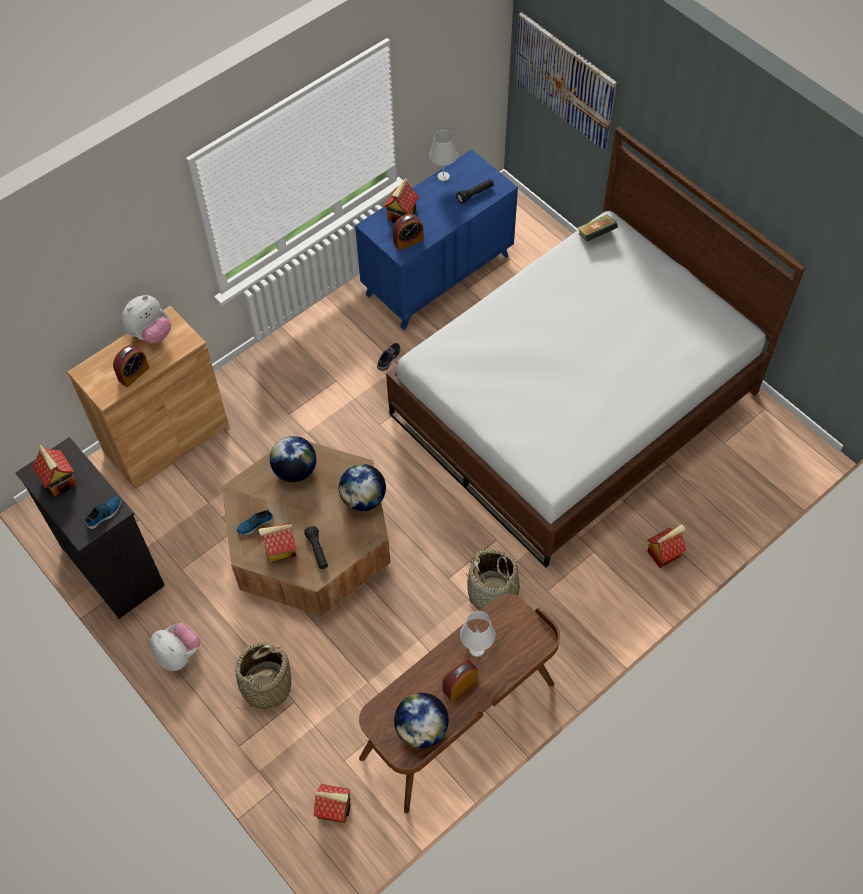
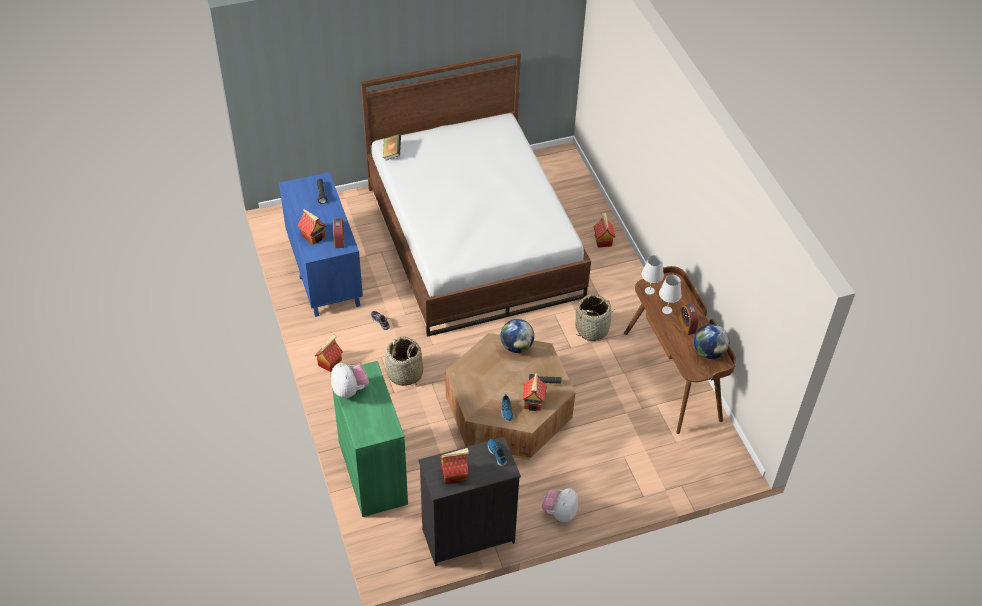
camera: 70 degrees left, 10 degrees down
brown cabinet [67,306,229,489] -> green cabinet [330,361,408,517]
alarm clock [113,345,150,387] -> none
plush toy [150,623,200,671] -> plush toy turned 45 degrees counterclockwise [542,488,578,522]
basket [235,642,291,709] -> basket moved to [385,337,423,386]
globe [270,436,316,482] -> none
toy house [313,784,351,823] -> toy house moved to [315,335,343,372]
white table lamp [430,130,458,181] -> white table lamp moved to [641,255,664,295]
picture [514,12,617,150] -> none

